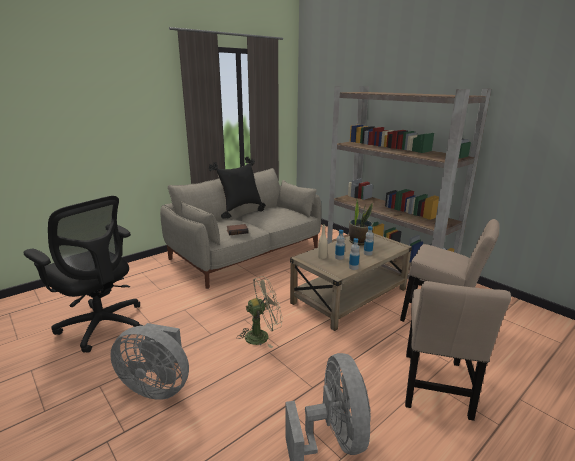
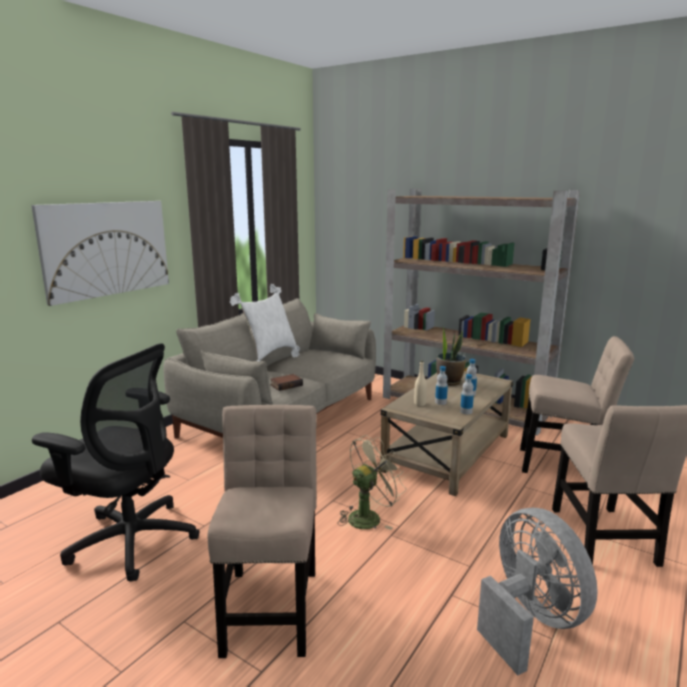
camera: 15 degrees left, 5 degrees down
grey fan [110,323,189,400] -> beige chair [208,405,317,658]
black pillow [209,157,266,219] -> white pillow [230,284,300,362]
none -> picture [31,201,169,306]

